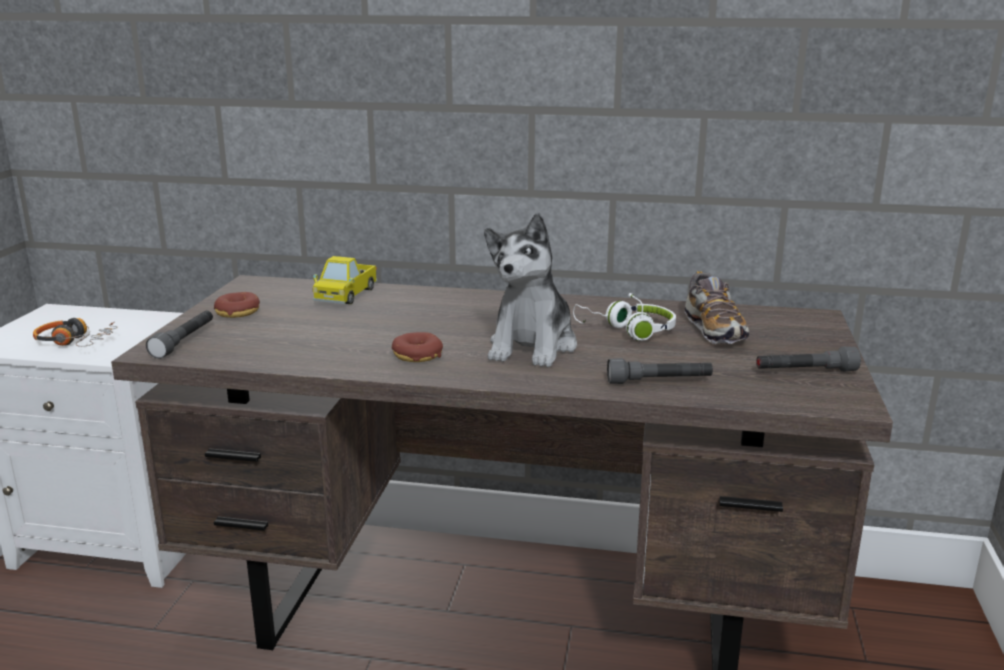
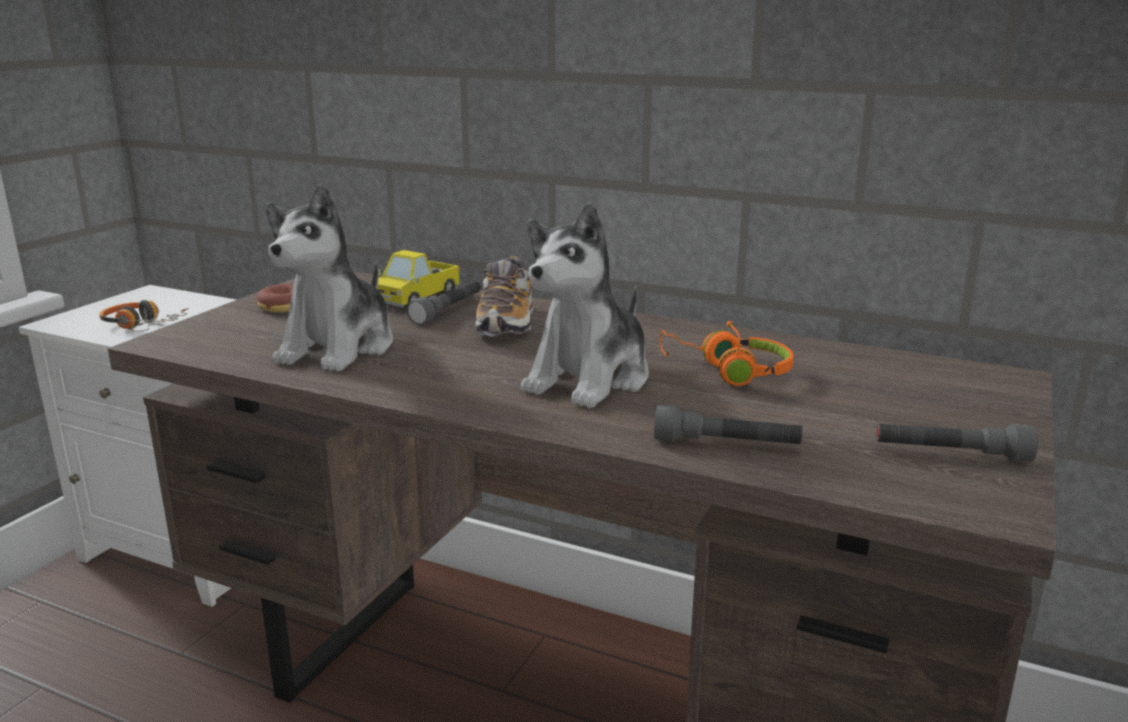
camera: 15 degrees right, 0 degrees up
grey flashlight [146,311,213,359] -> grey flashlight moved to [407,281,481,325]
donut [392,332,443,362] -> none
white headphones [573,293,676,341] -> orange headphones [660,321,794,386]
shoe [684,271,749,344] -> shoe moved to [476,256,533,337]
none -> plush toy [266,183,393,372]

